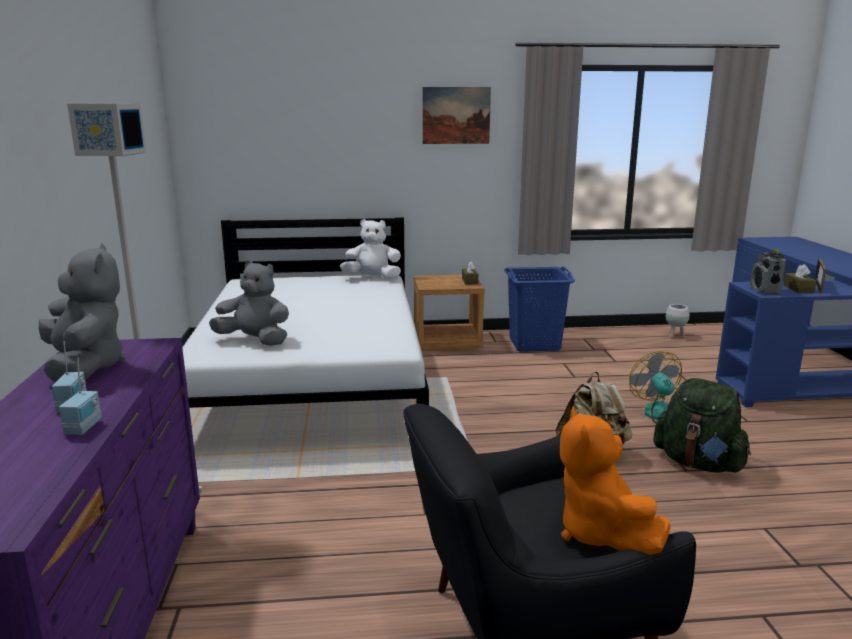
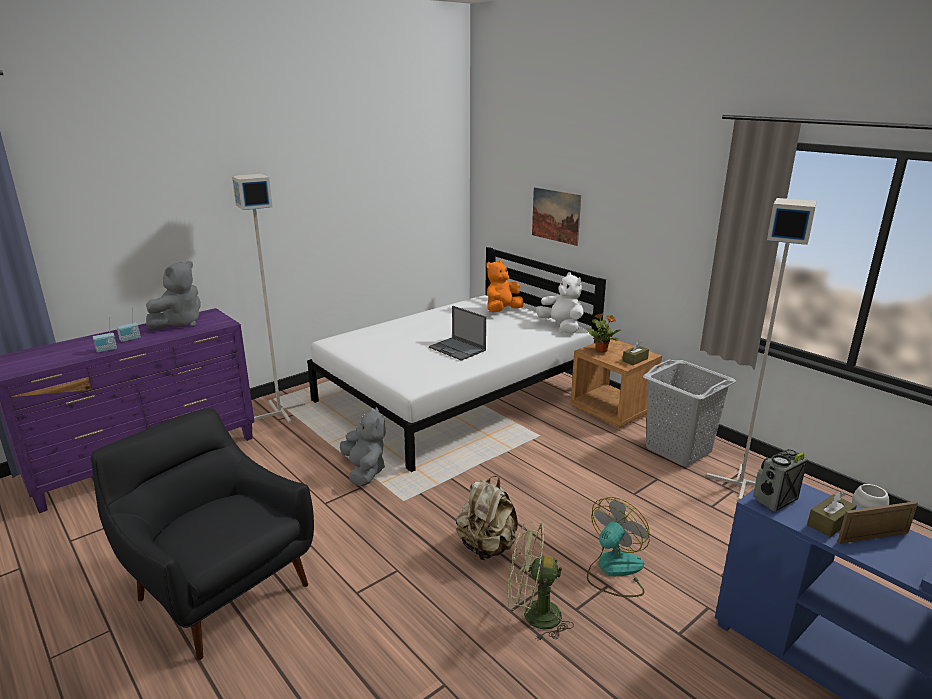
camera: 55 degrees right, 5 degrees up
grey plush toy [209,260,289,346] -> grey plush toy moved to [340,407,386,486]
picture [422,87,491,144] -> picture moved to [532,187,581,246]
blue laundry basket [504,267,575,352] -> grey laundry basket [643,360,736,467]
orange plush toy [560,407,671,555] -> orange plush toy moved to [486,260,524,312]
green backpack [653,378,751,472] -> green fan [508,521,574,640]
none -> laptop [429,306,486,361]
none -> potted plant [586,313,621,353]
none -> grey floor lamp [706,198,817,501]

